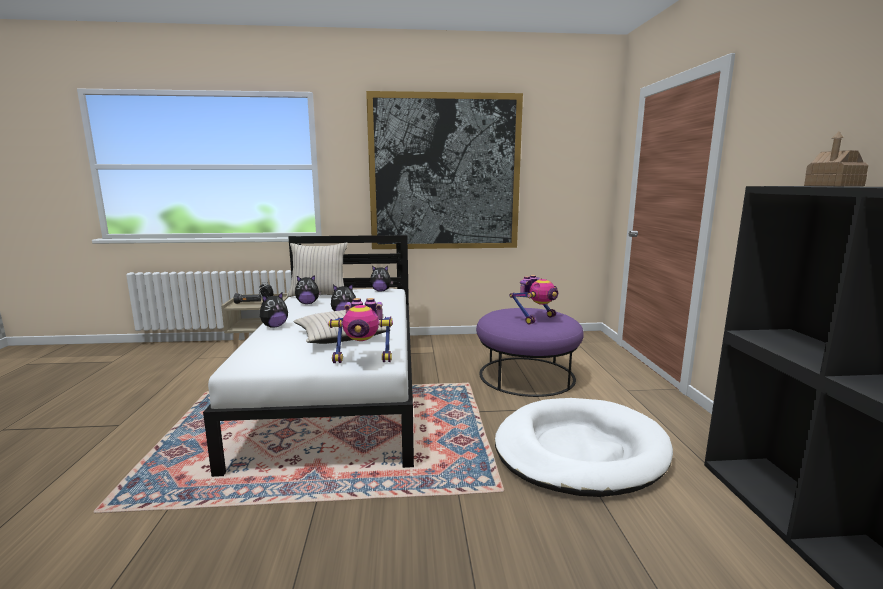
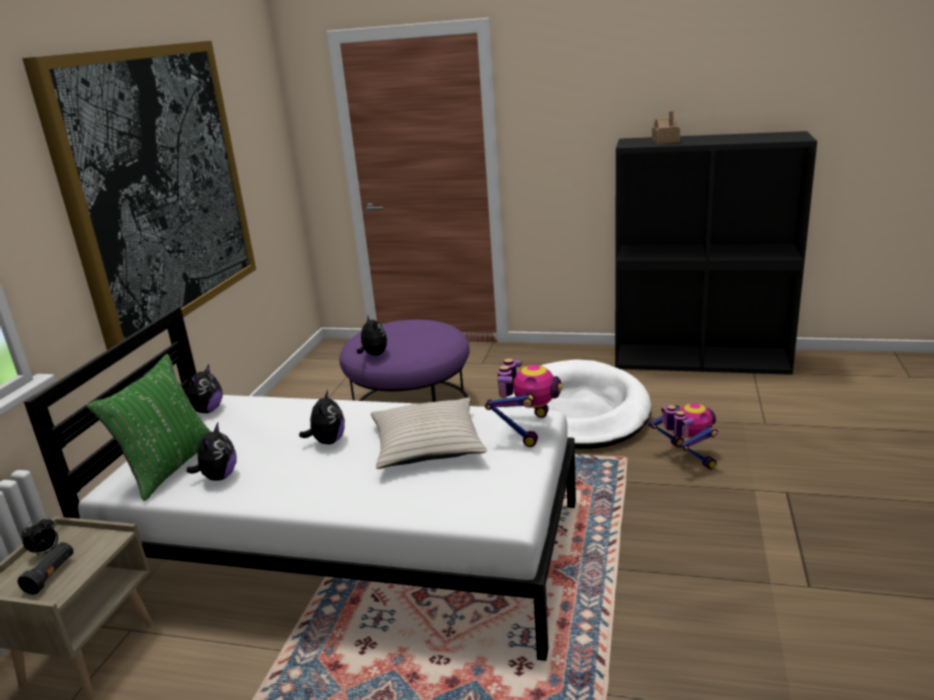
camera: 70 degrees left, 10 degrees up
plush toy [260,292,288,328] -> plush toy moved to [357,315,387,356]
beige pillow [287,242,348,297] -> green pillow [86,354,211,501]
toy robot [509,275,558,324] -> toy robot moved to [648,403,718,469]

